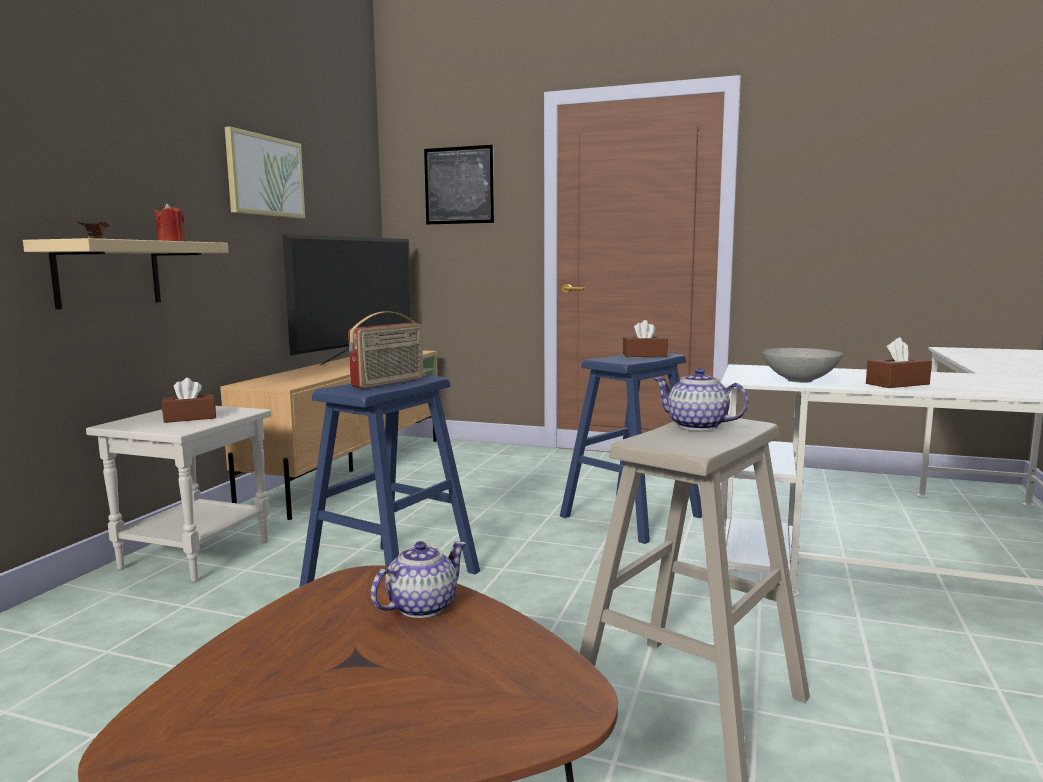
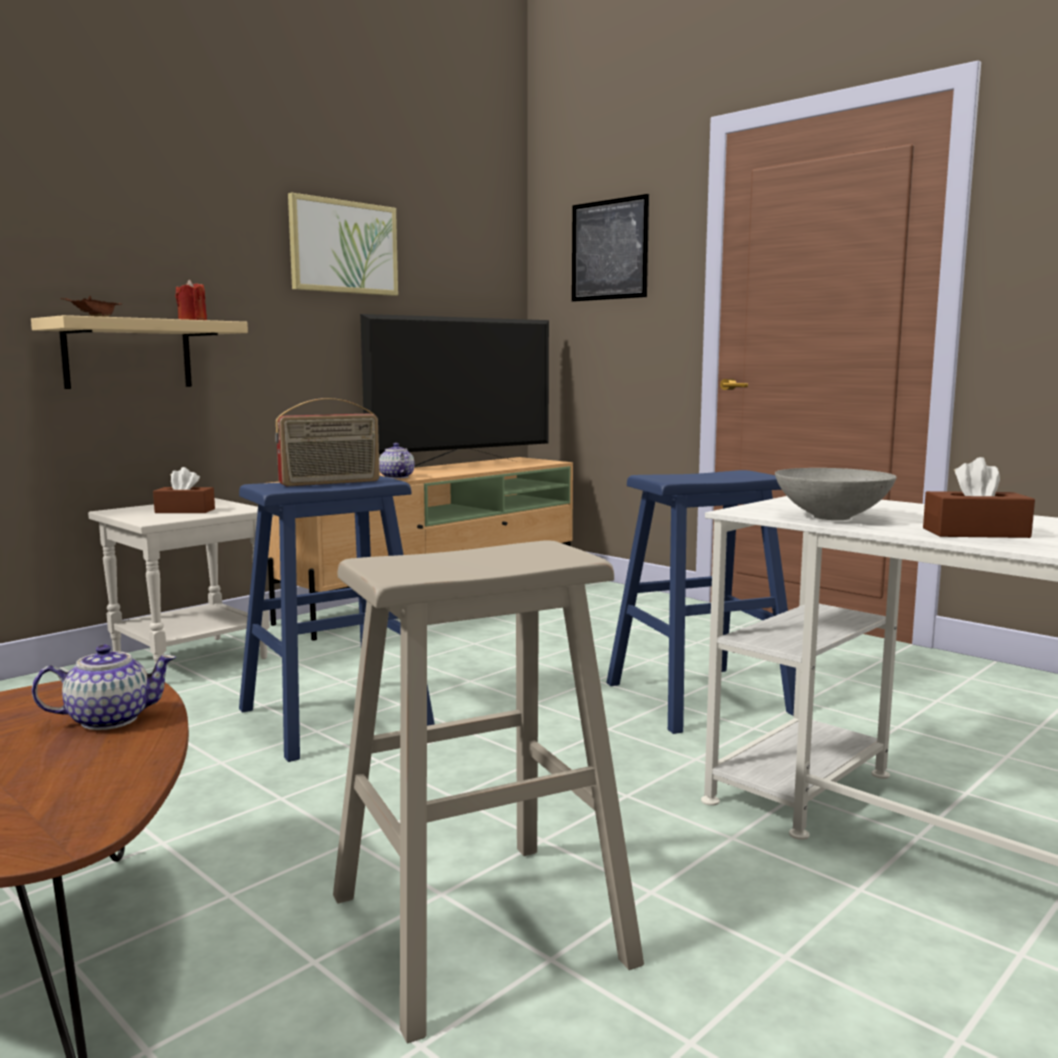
camera: 25 degrees right, 0 degrees up
brown tissue box [623,320,668,357] -> none
teapot [654,368,749,431] -> teapot moved to [379,443,414,479]

